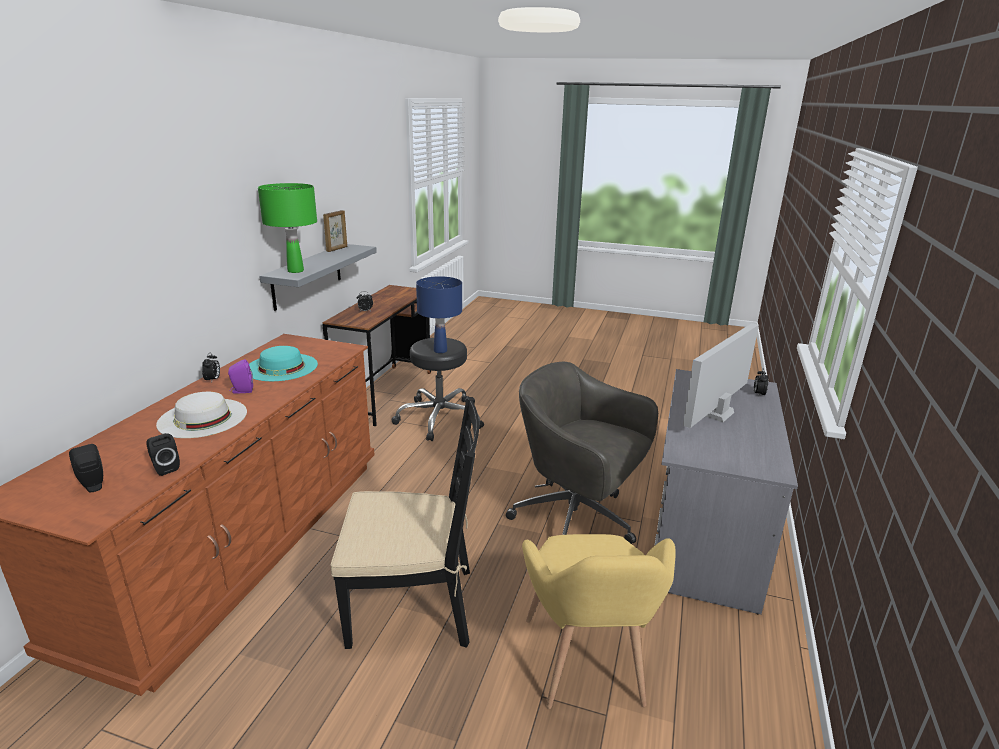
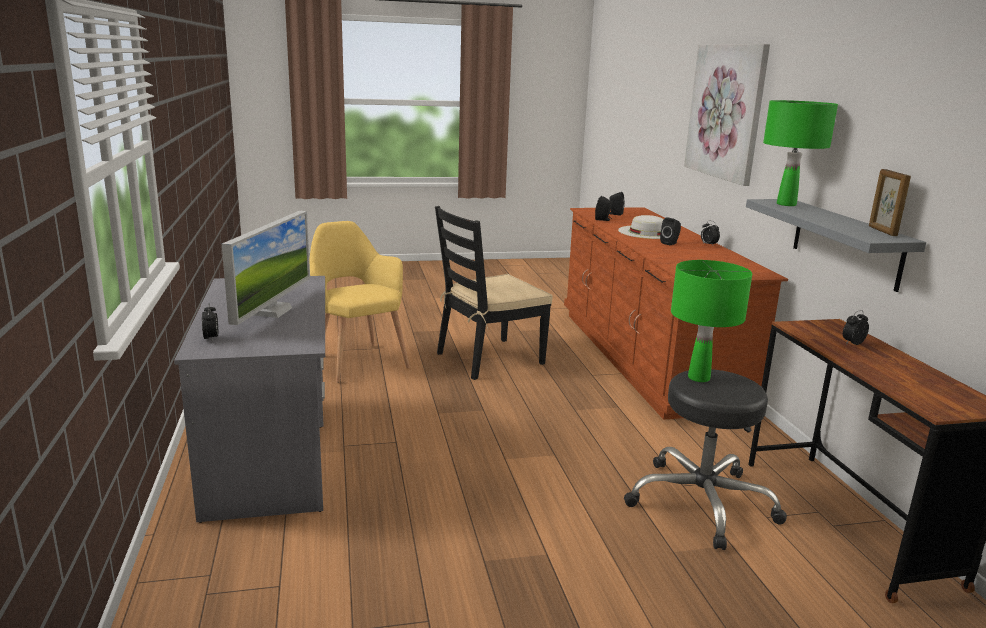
camera: 150 degrees right, 5 degrees down
purple speaker [228,359,253,394] -> black speaker [660,217,681,245]
turquoise hat [249,346,318,381] -> none
blue table lamp [416,276,462,353] -> green table lamp [671,260,752,382]
grey office chair [506,362,658,544] -> none
none -> picture [684,44,770,186]

